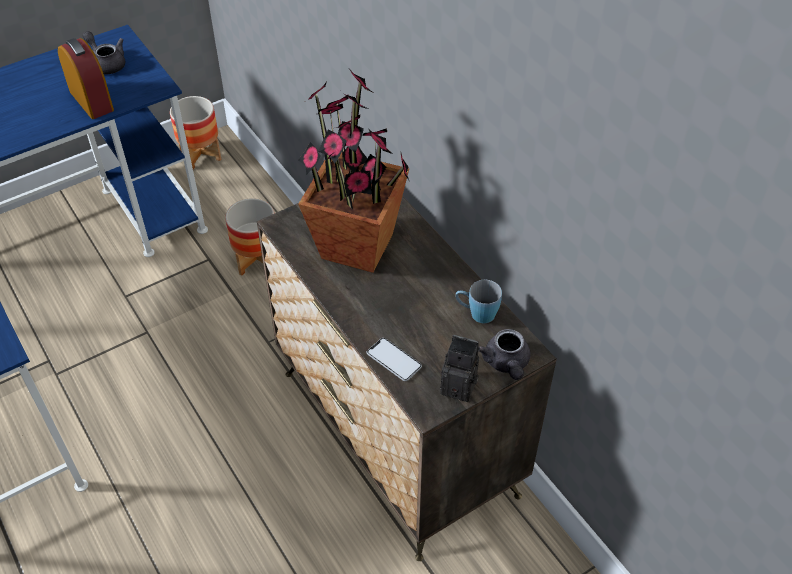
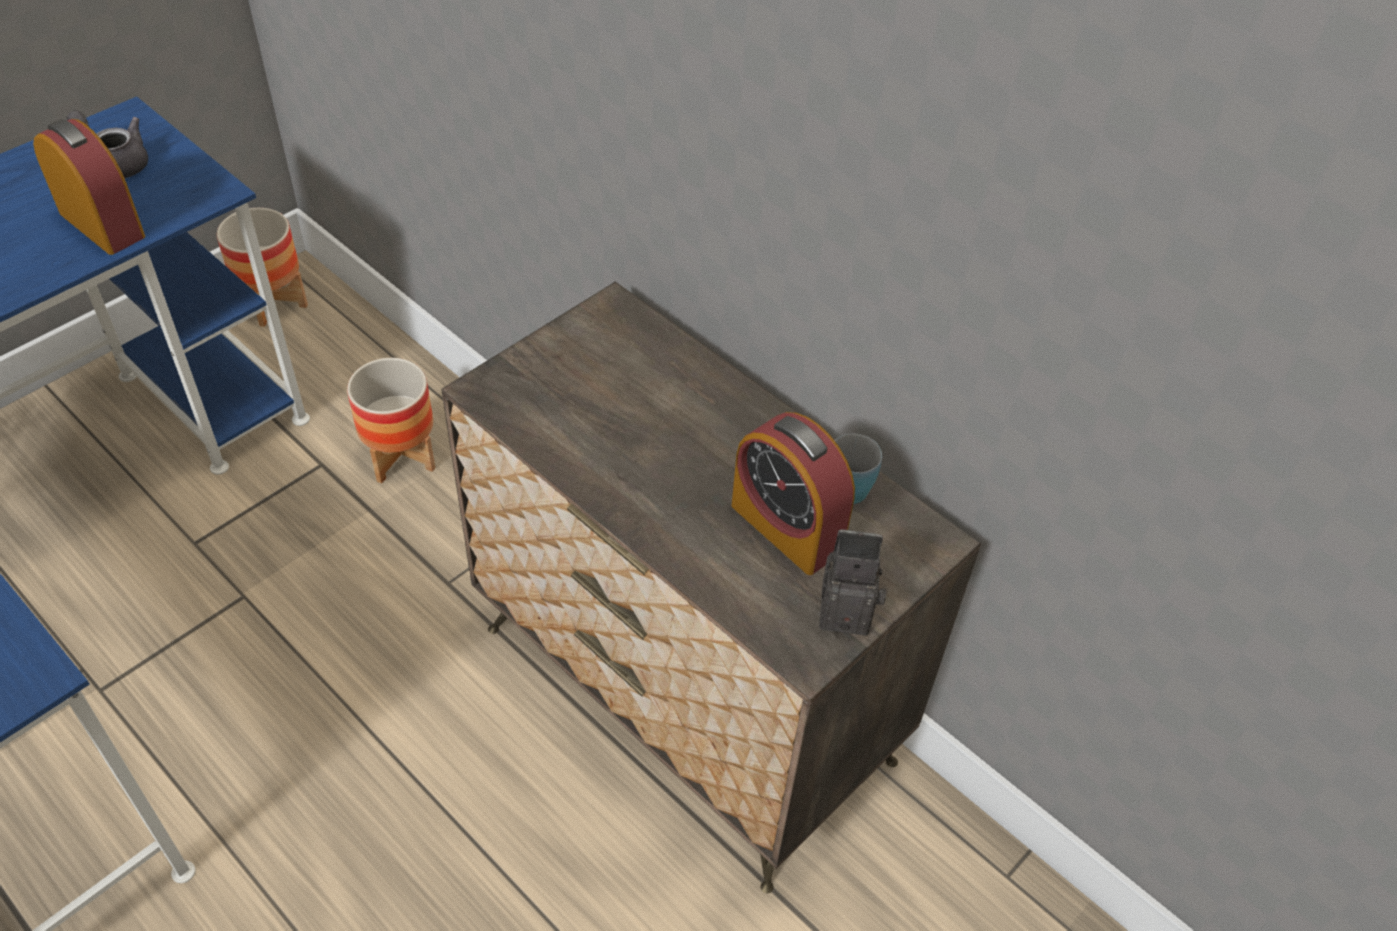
camera: 15 degrees left, 0 degrees up
potted plant [298,70,410,273] -> none
phone [367,338,422,381] -> none
grey teapot [478,329,531,380] -> none
none -> alarm clock [732,412,855,575]

